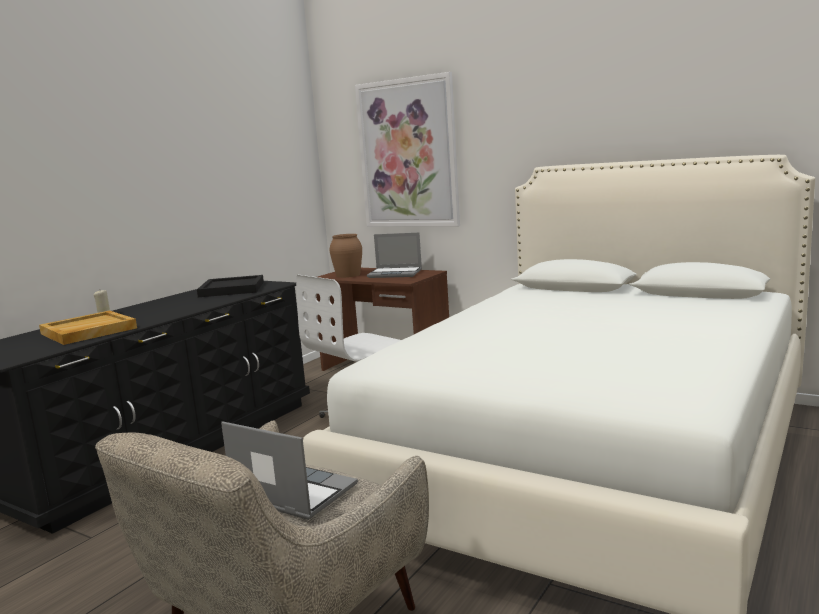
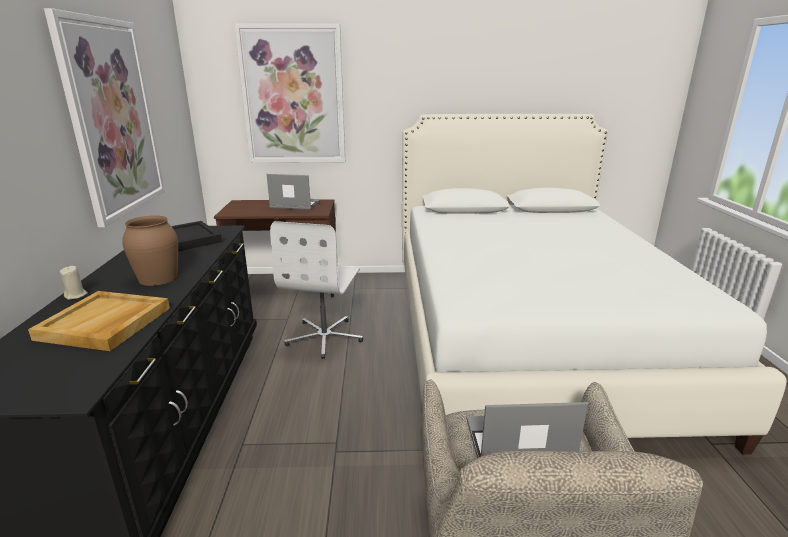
camera: 35 degrees left, 10 degrees up
brown vase [330,234,362,278] -> brown vase moved to [122,215,178,286]
laptop [367,232,422,278] -> laptop turned 150 degrees counterclockwise [267,174,320,210]
none -> picture [44,8,165,227]

